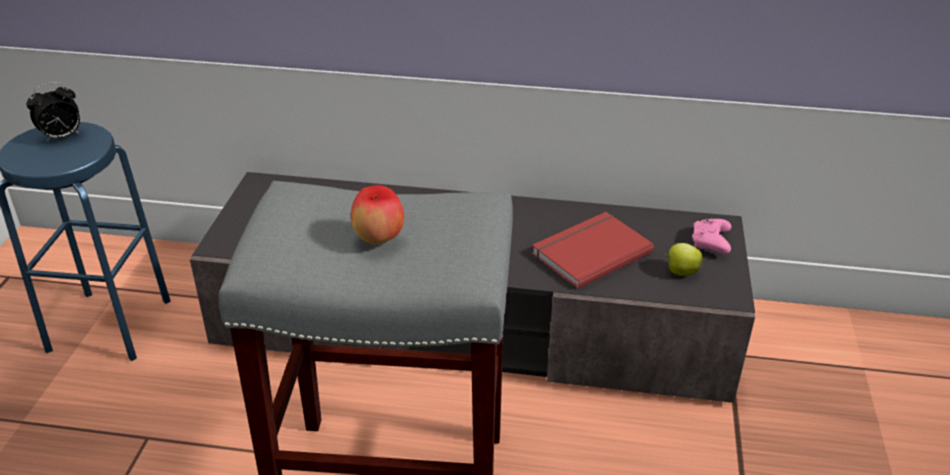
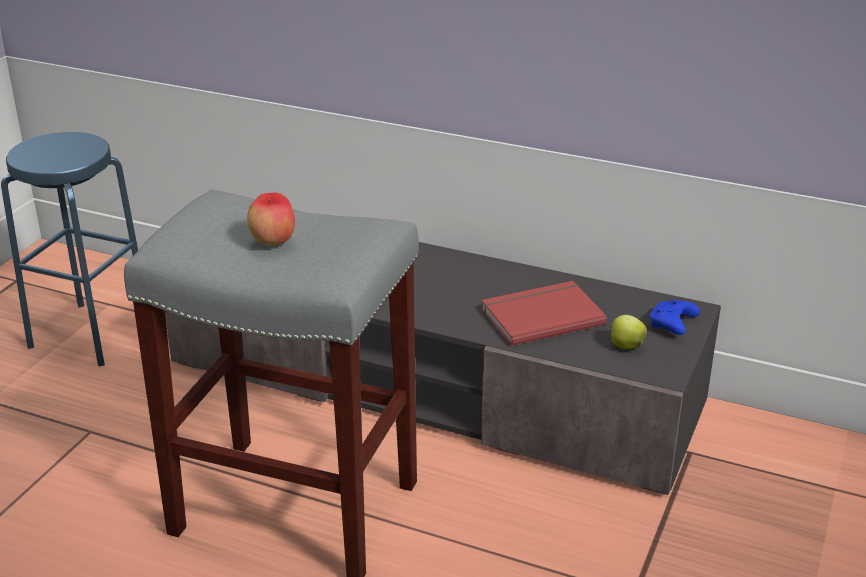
camera: 15 degrees right, 5 degrees down
alarm clock [26,82,80,143] -> none
pink game controller [692,219,732,254] -> blue game controller [650,299,700,335]

